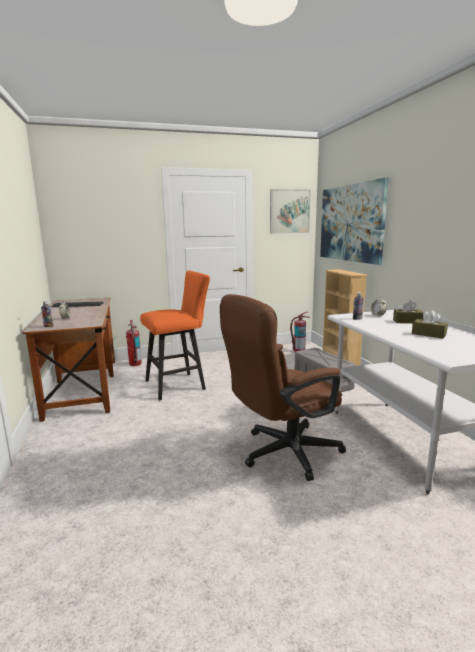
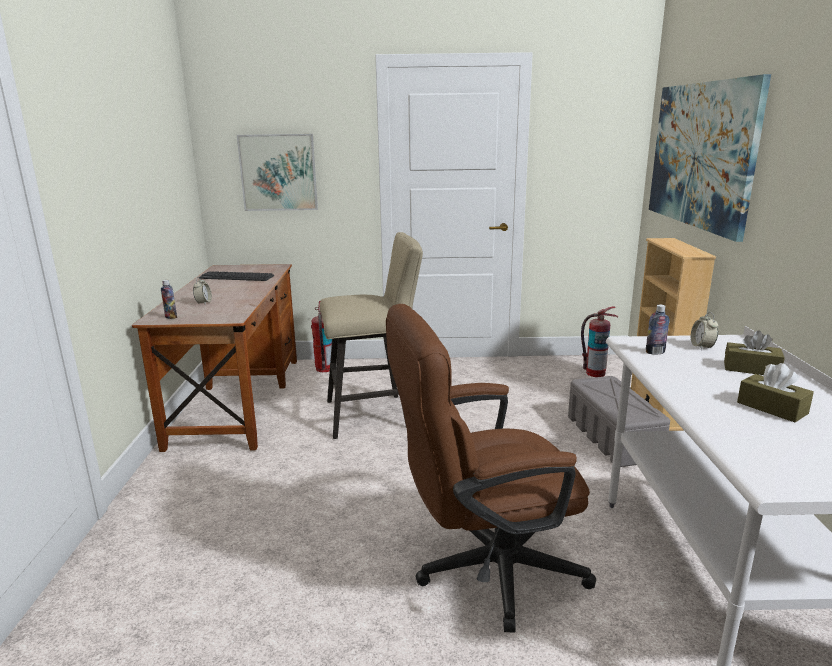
camera: 15 degrees right, 5 degrees up
orange stool [140,270,210,401] -> beige stool [320,232,423,439]
picture [270,189,311,234] -> picture moved to [237,134,318,211]

